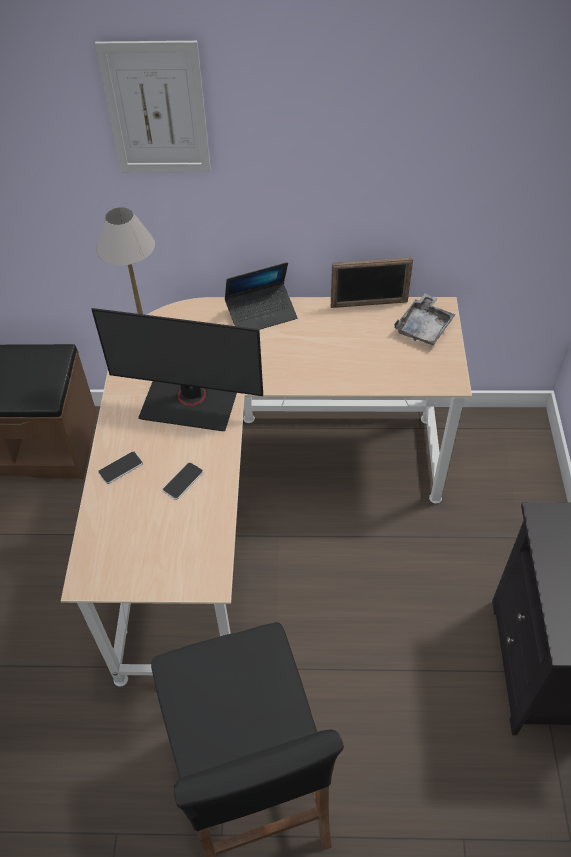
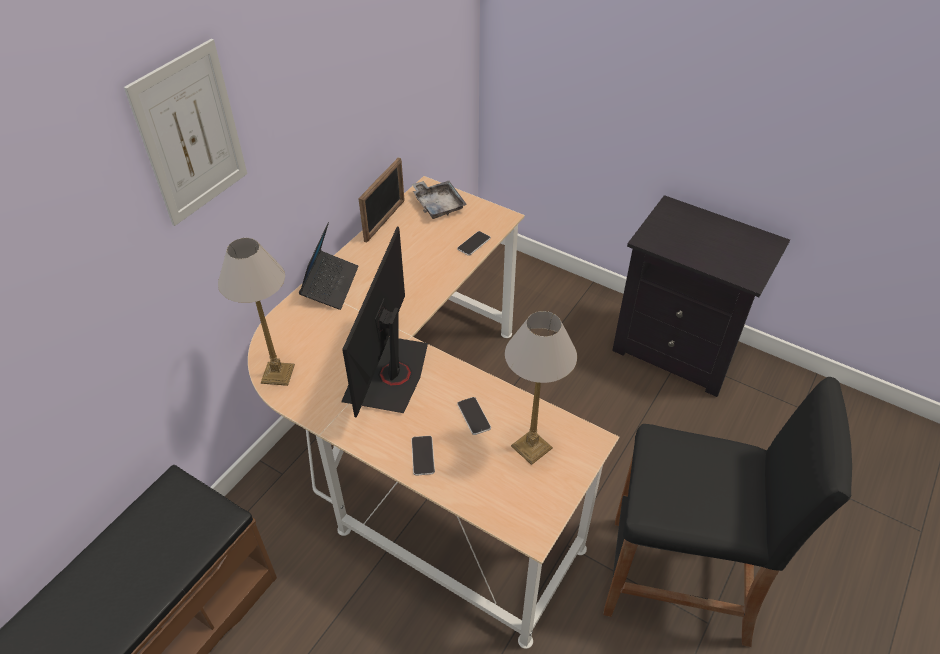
camera: 60 degrees left, 5 degrees down
monitor [91,308,263,431] -> monitor turned 150 degrees clockwise [341,227,428,417]
none -> phone [457,231,491,256]
none -> table lamp [505,311,577,465]

